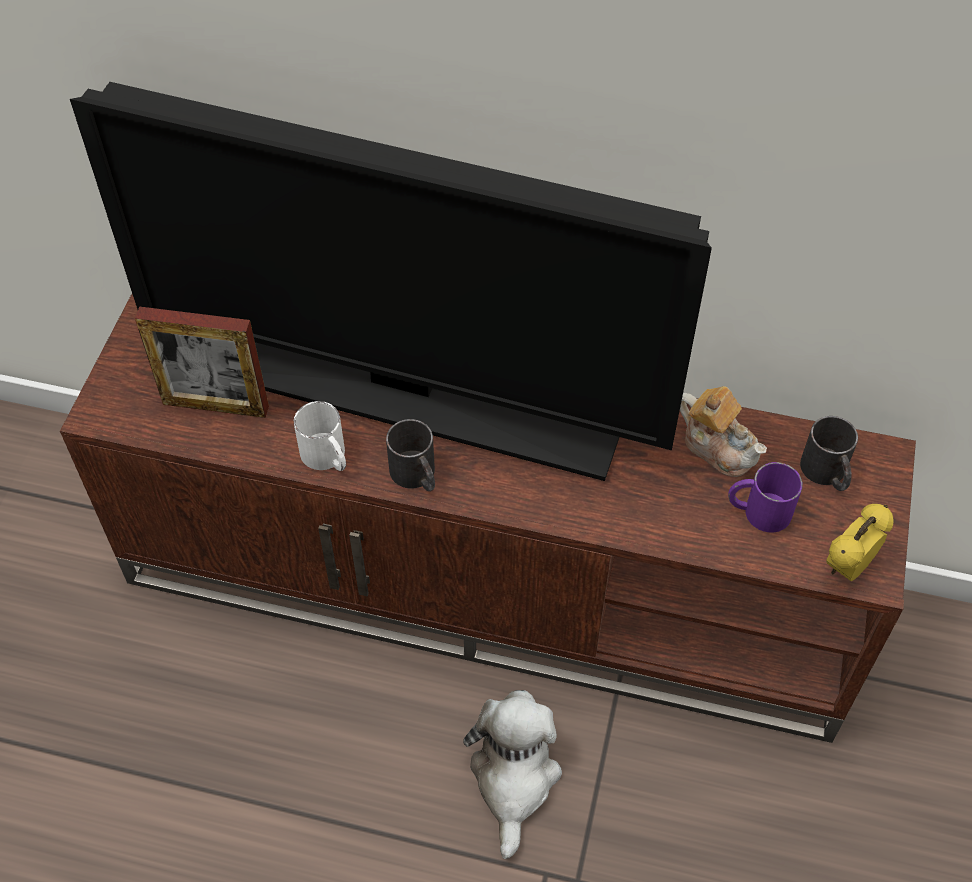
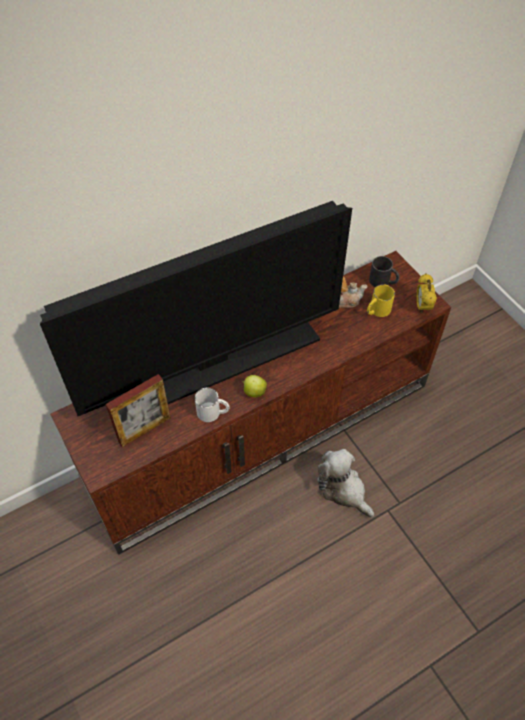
camera: 45 degrees left, 0 degrees up
black mug [386,419,435,491] -> apple [243,375,267,397]
purple mug [728,462,803,532] -> yellow mug [367,284,395,317]

